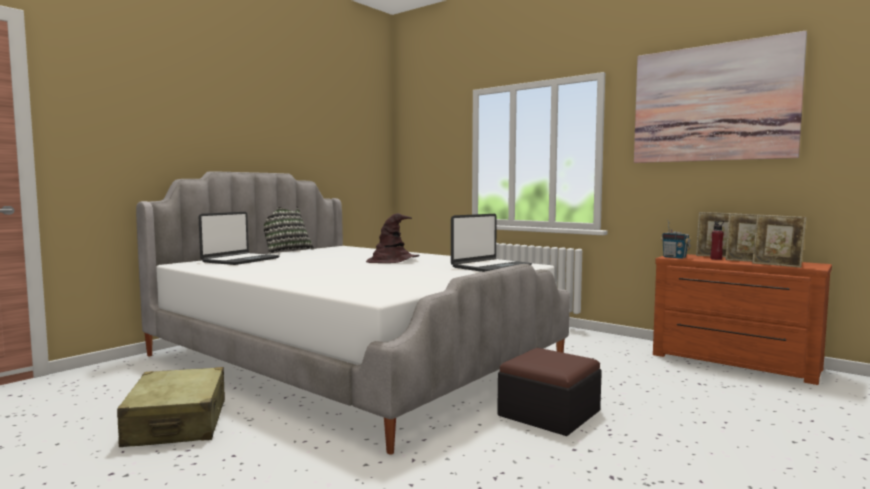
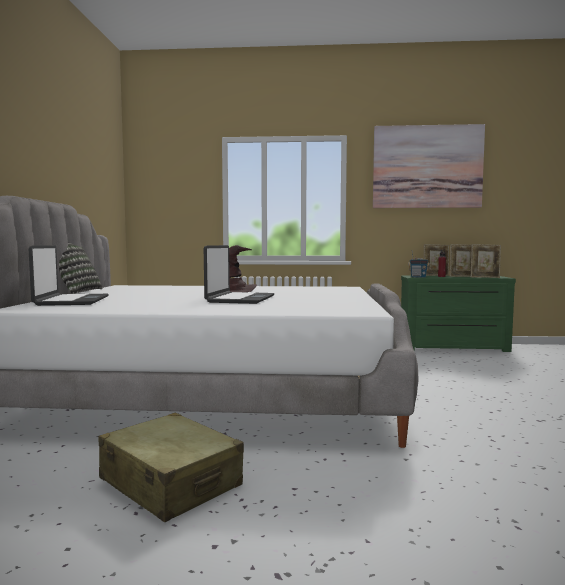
camera: 35 degrees left, 0 degrees up
laptop [451,214,532,272] -> laptop moved to [204,245,274,304]
ottoman [497,348,602,436] -> none
brown dresser [653,254,832,385] -> green dresser [401,276,516,352]

